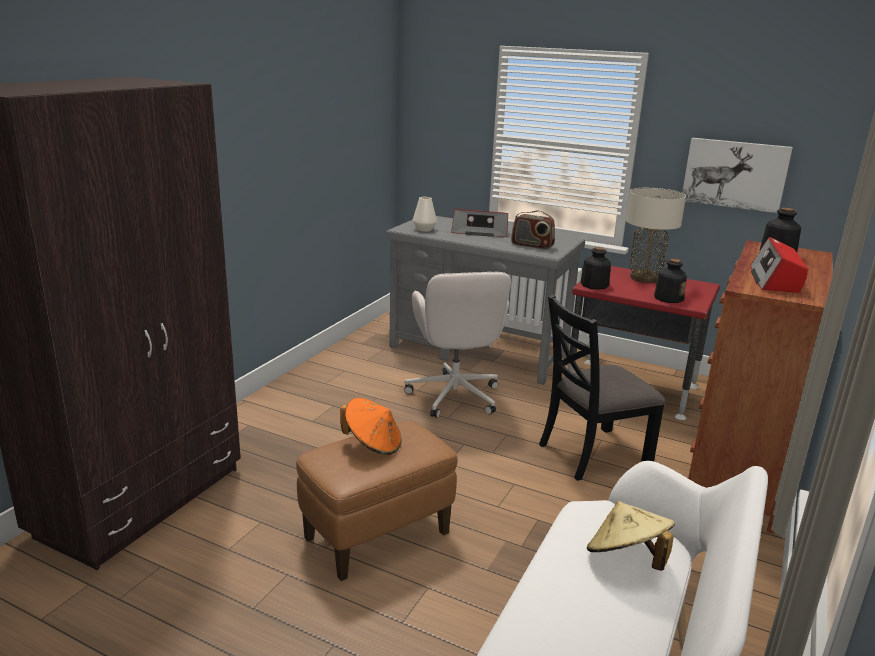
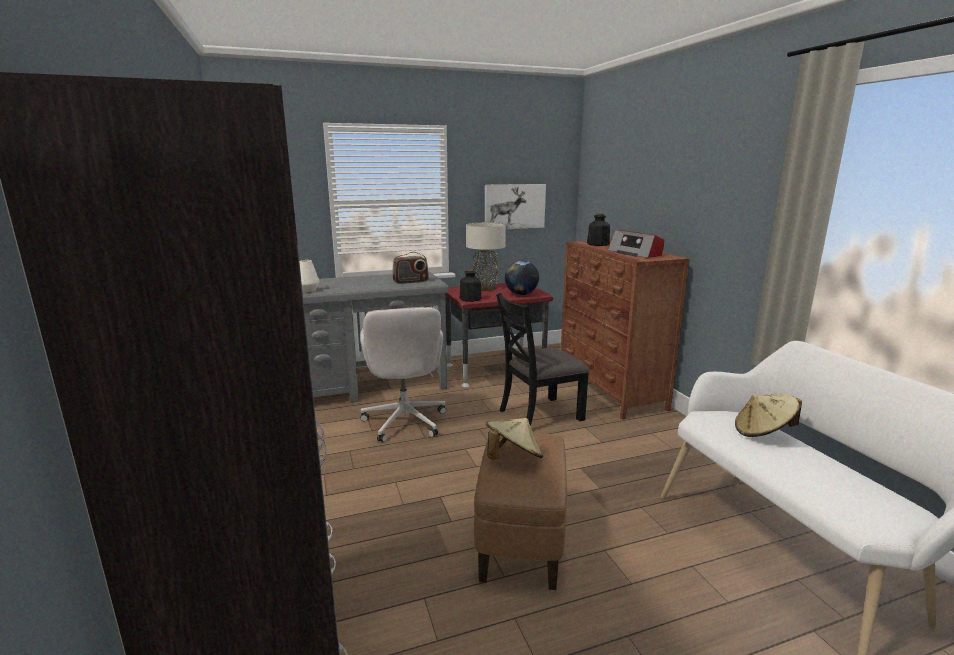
camera: 45 degrees left, 5 degrees down
orange hat [340,398,402,455] -> beige hat [486,418,543,460]
white office chair [404,272,511,418] -> white office chair turned 45 degrees clockwise [360,307,446,442]
radio [451,209,508,237] -> none
black chair [539,294,666,481] -> black chair turned 45 degrees clockwise [496,293,589,426]
bottle [654,259,687,303] -> globe [505,260,539,295]

